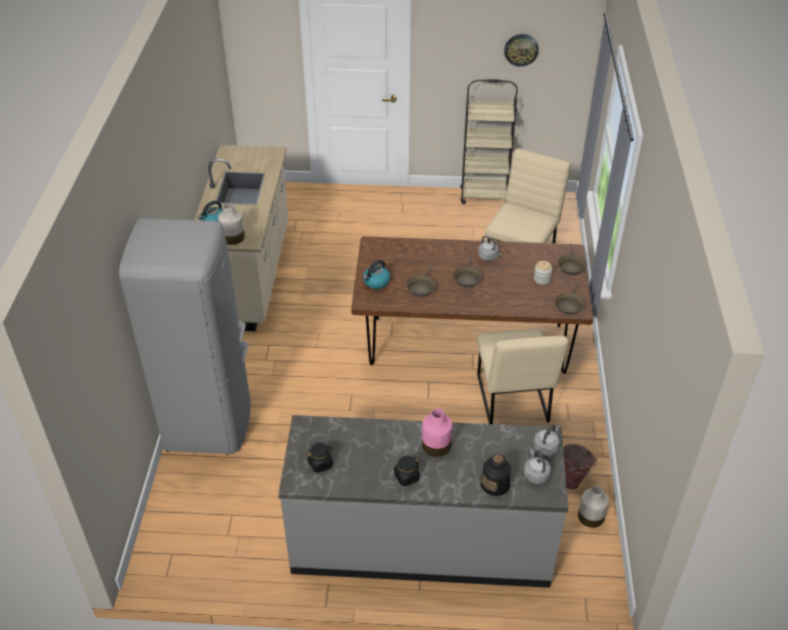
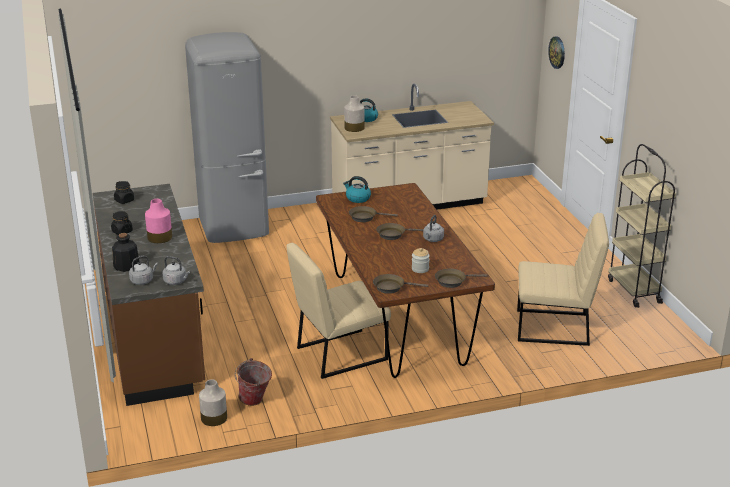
camera: 70 degrees right, 15 degrees down
grey counter [278,415,568,588] -> brown counter [92,184,205,406]
wall clock [504,34,539,67] -> wall clock moved to [548,36,565,69]

